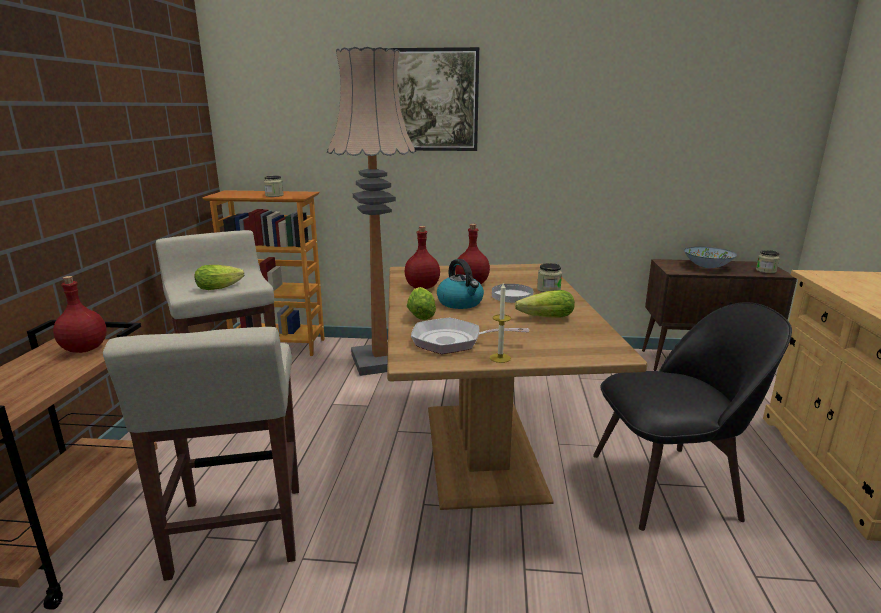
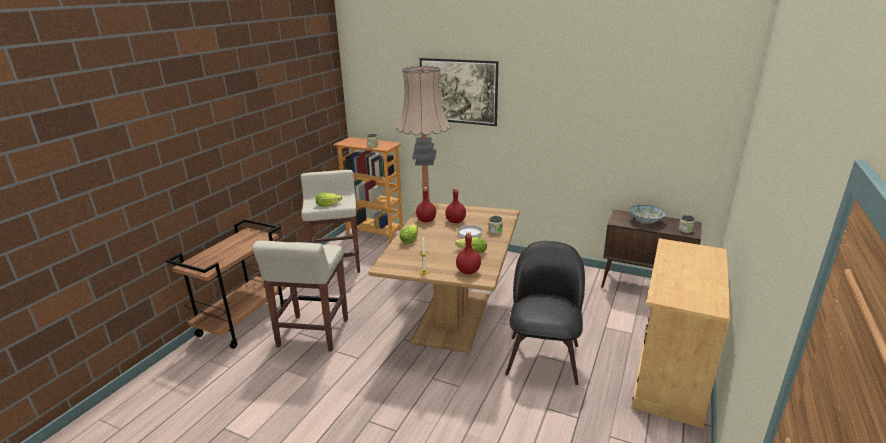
camera: 20 degrees right, 5 degrees up
red bottle [53,276,107,353] -> red bottle moved to [456,232,481,274]
frying pan [411,318,529,354] -> none
kettle [437,259,484,309] -> none
black chair [593,302,792,531] -> black chair turned 90 degrees counterclockwise [505,241,585,385]

